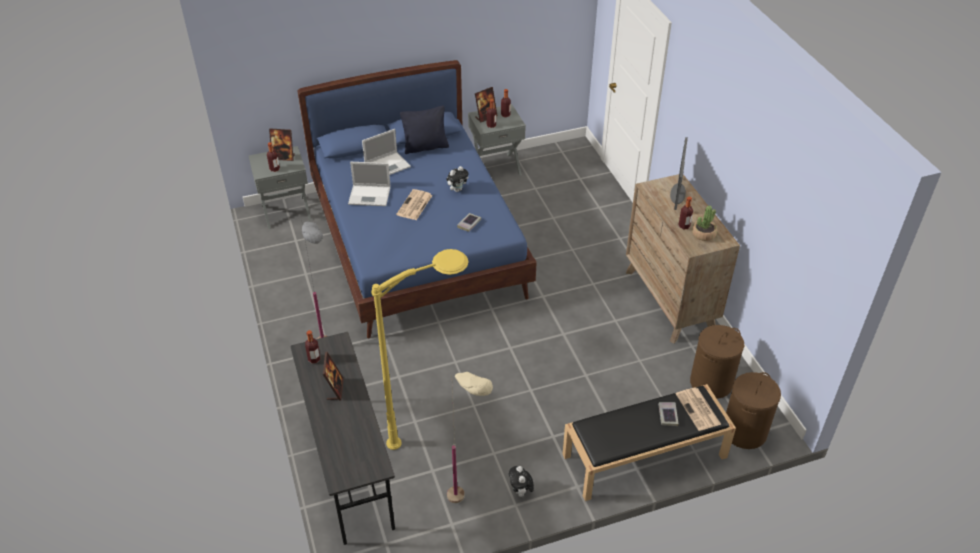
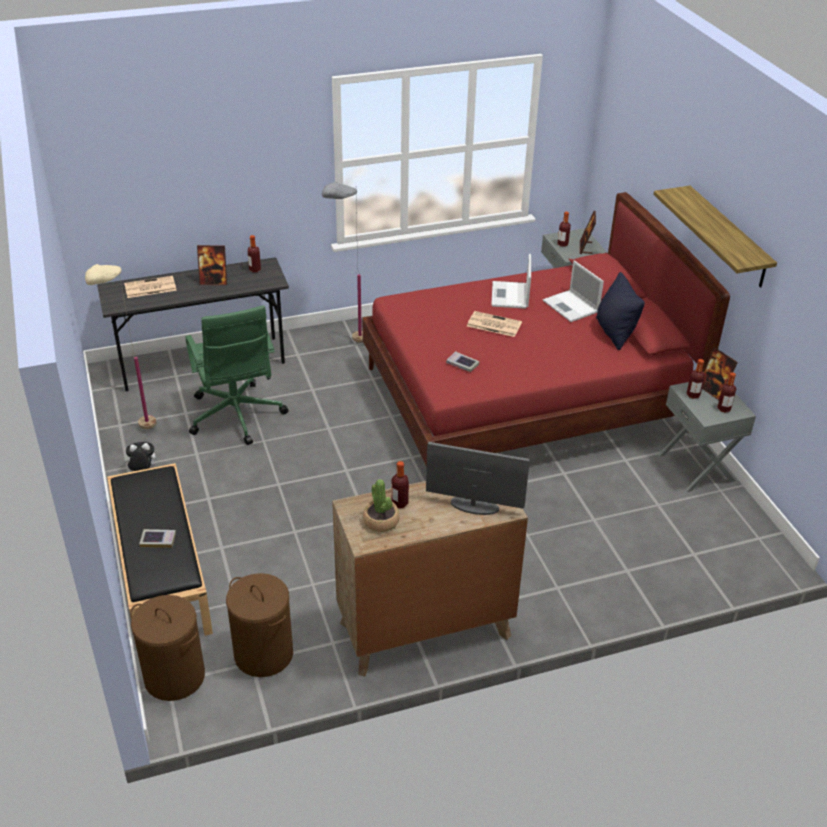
camera: 90 degrees right, 5 degrees down
blue bed [298,60,537,338] -> red bed [362,192,730,470]
yellow floor lamp [371,249,469,450] -> green office chair [185,306,289,445]
plush toy [446,166,469,192] -> none
newspaper [676,388,721,431] -> newspaper moved to [124,276,177,298]
none -> shelf [654,186,777,288]

